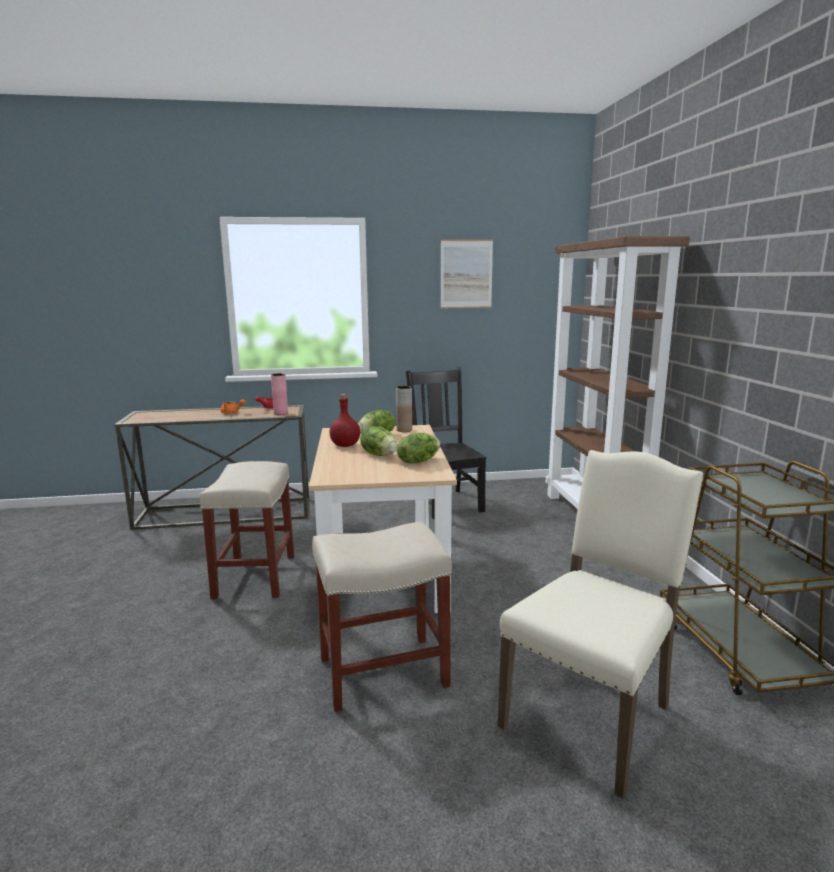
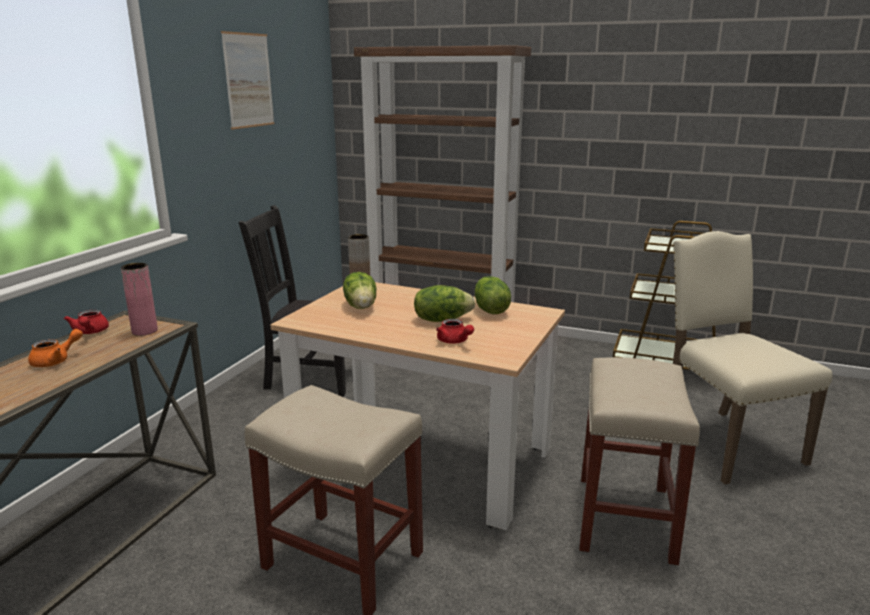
camera: 60 degrees left, 5 degrees up
red bottle [330,394,360,447] -> none
none -> red teapot [436,319,474,344]

